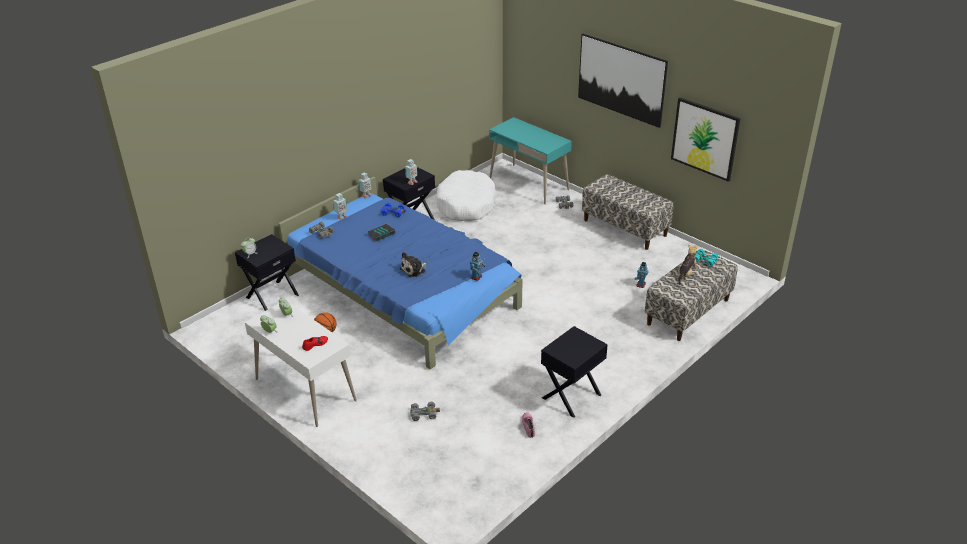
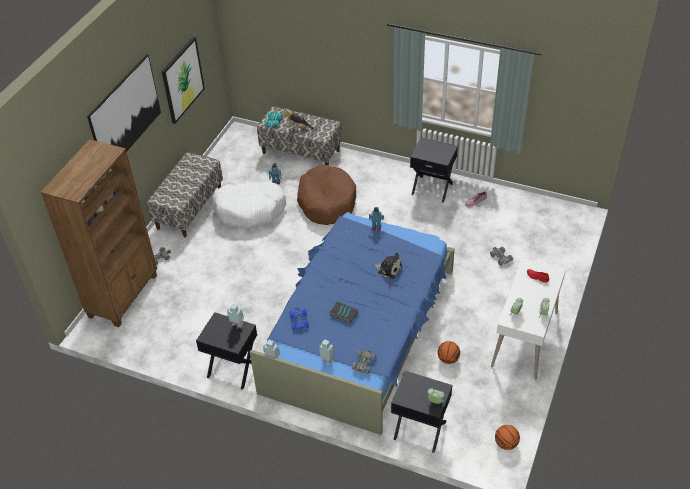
camera: 110 degrees left, 10 degrees up
white dog bed [435,170,496,221] -> white dog bed moved to [212,182,286,229]
turquoise desk [489,117,572,204] -> brown bookcase [41,139,157,327]
none -> brown dog bed [297,165,356,225]
none -> basketball [495,425,520,450]

